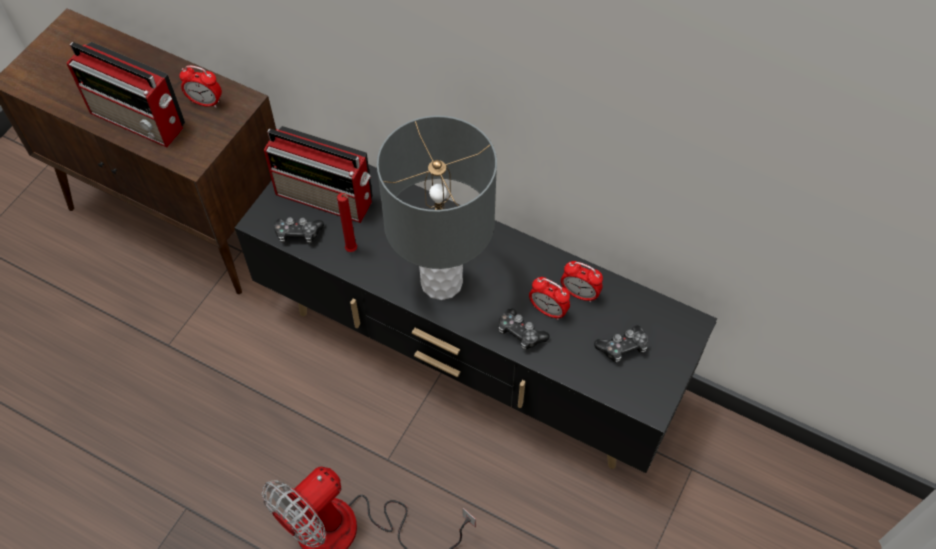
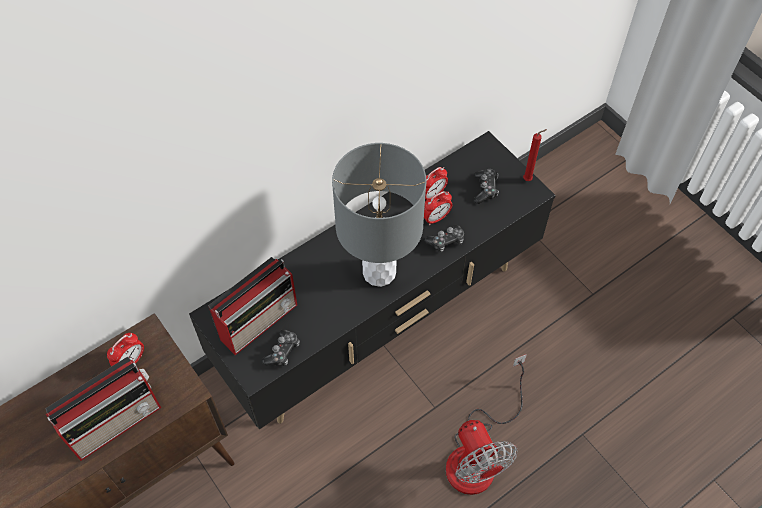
camera: 65 degrees left, 0 degrees up
red candle [337,193,357,252] -> red candle moved to [523,129,547,181]

